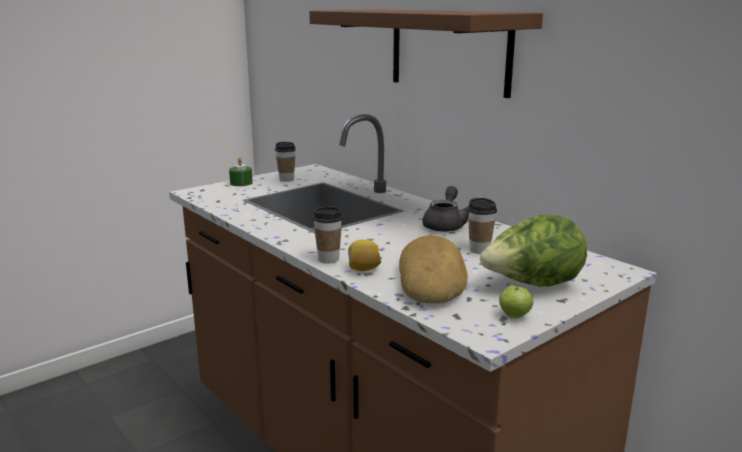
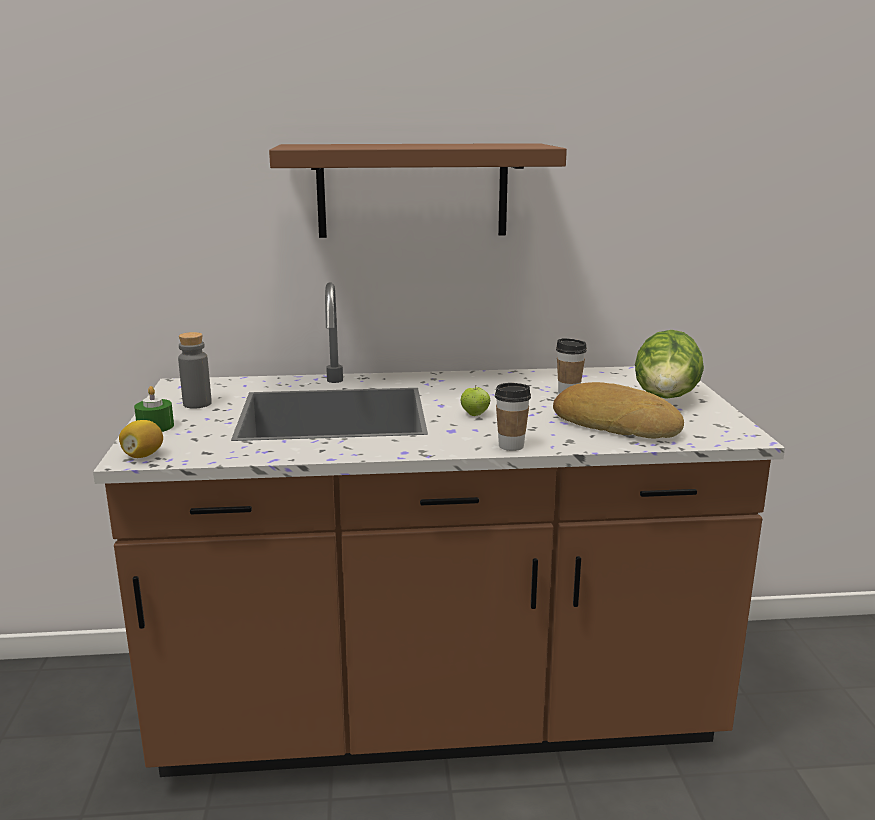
camera: 55 degrees left, 0 degrees up
cup [275,142,296,182] -> grey bottle [178,332,212,408]
lemon [348,240,381,271] -> lemon moved to [119,420,163,458]
grey teapot [422,186,469,232] -> none
apple [499,284,533,318] -> apple moved to [461,386,490,416]

